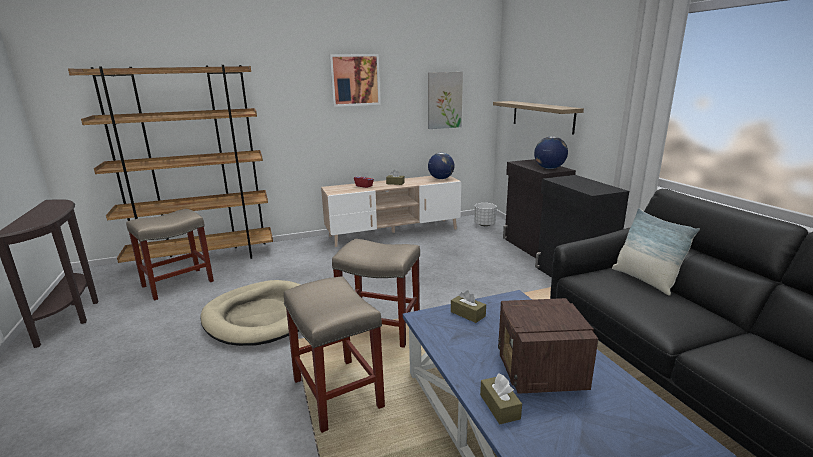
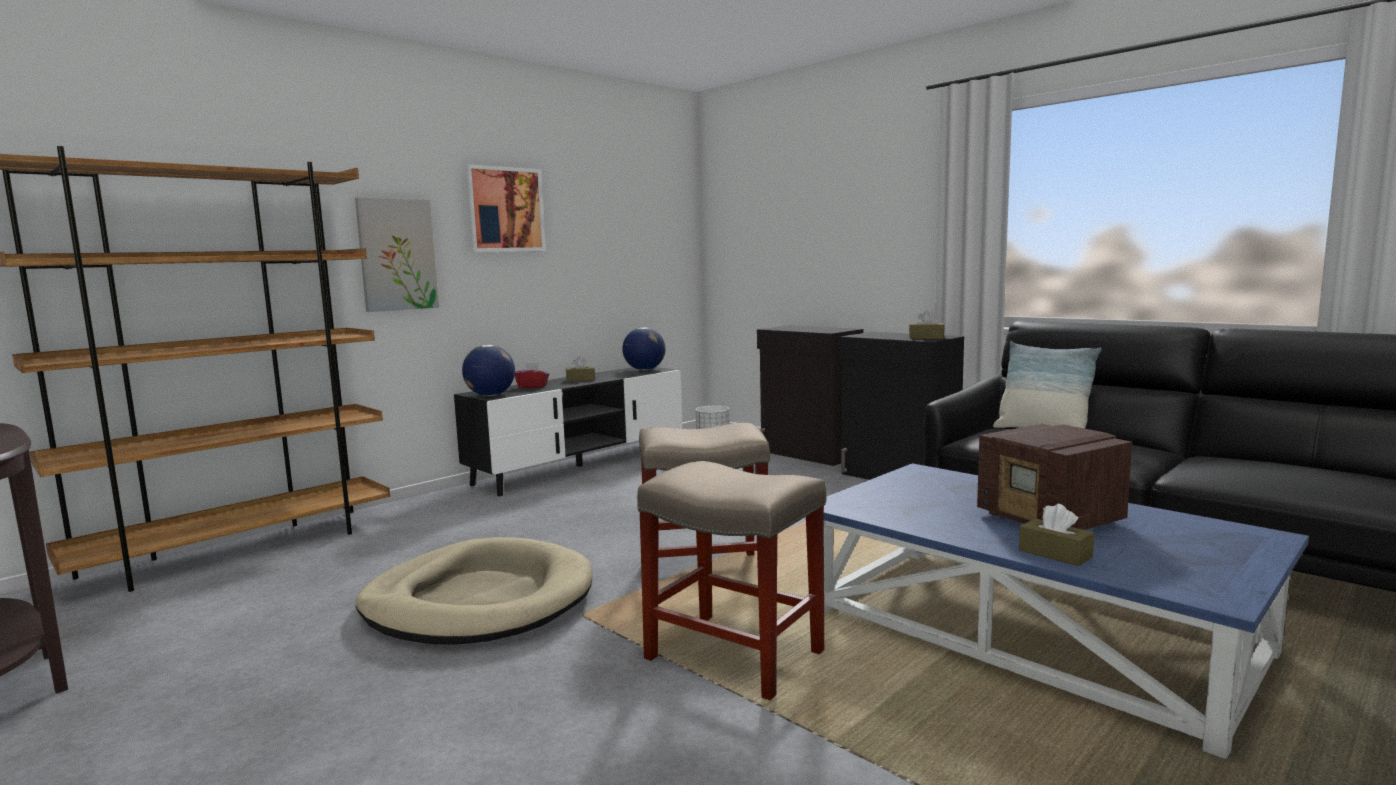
camera: 25 degrees left, 10 degrees down
beige stool [126,209,214,300] -> none
beige tv stand [321,176,461,247] -> black tv stand [454,367,682,497]
picture [428,72,463,129] -> picture moved to [355,197,439,312]
brown tissue box [451,290,486,323] -> brown tissue box moved to [909,310,945,339]
shelf [493,101,584,135] -> none
globe [534,136,568,169] -> globe moved to [462,345,515,396]

